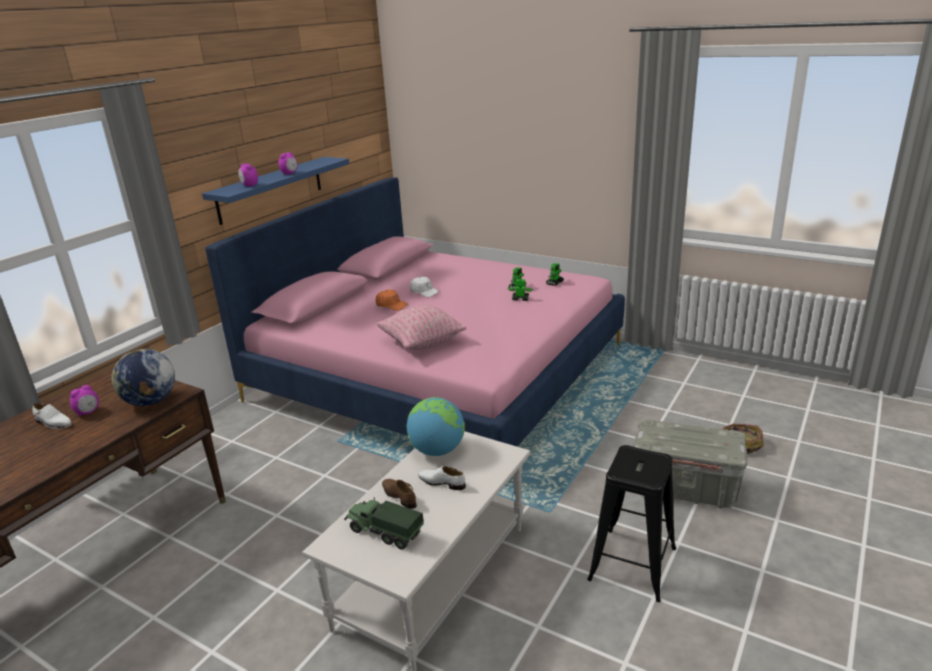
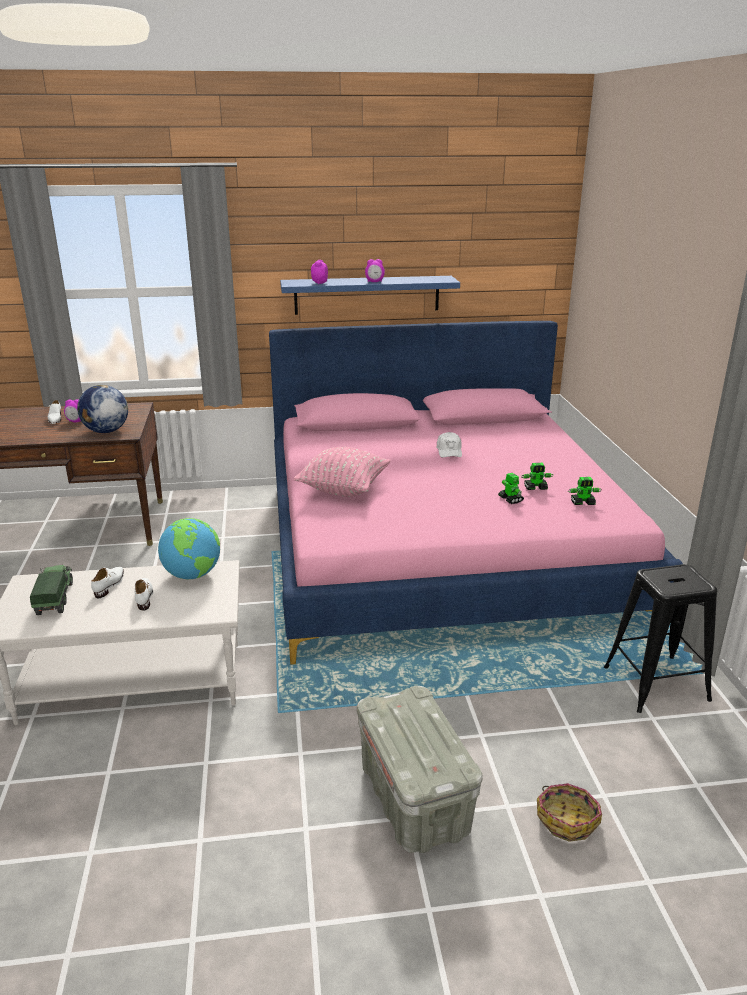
camera: 50 degrees right, 0 degrees up
orange cap [375,290,408,311] -> none
brown shoe [382,479,417,509] -> white shoe [91,567,124,598]
black stool [587,445,676,602] -> black stool moved to [604,564,717,713]

